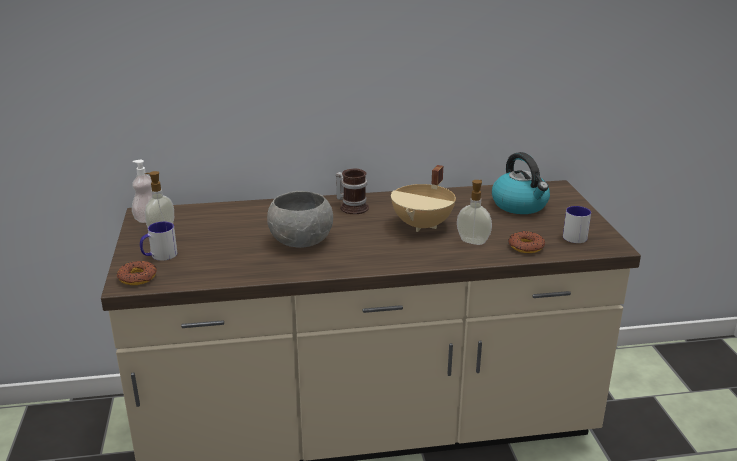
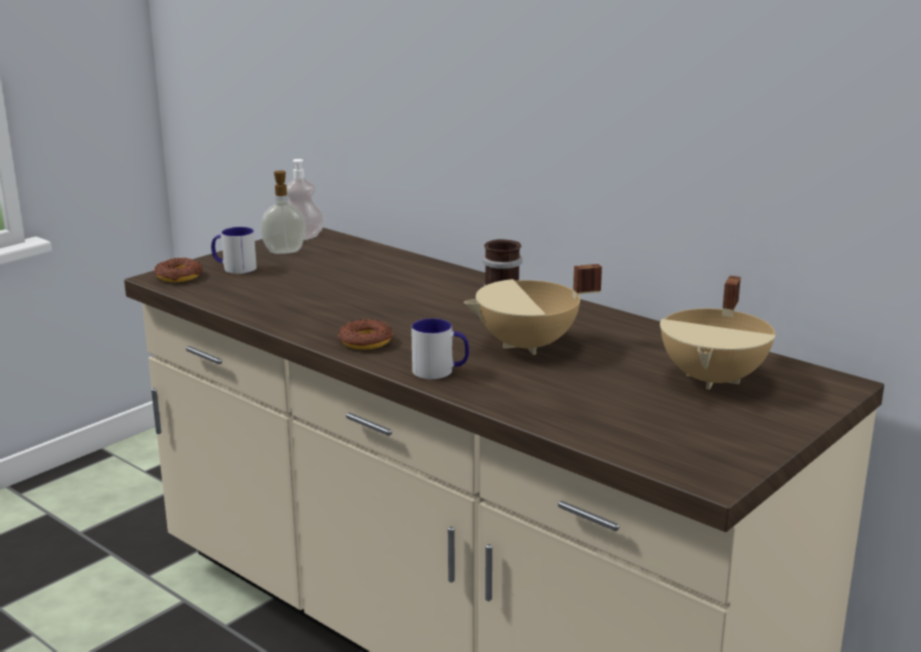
camera: 50 degrees right, 5 degrees down
grey bowl [267,191,333,248] -> none
soap dispenser [457,180,492,245] -> none
kettle [492,152,550,214] -> beige cooking pot [660,276,776,390]
donut [508,231,545,253] -> donut moved to [338,319,393,349]
mug [563,206,591,243] -> mug moved to [411,318,469,379]

